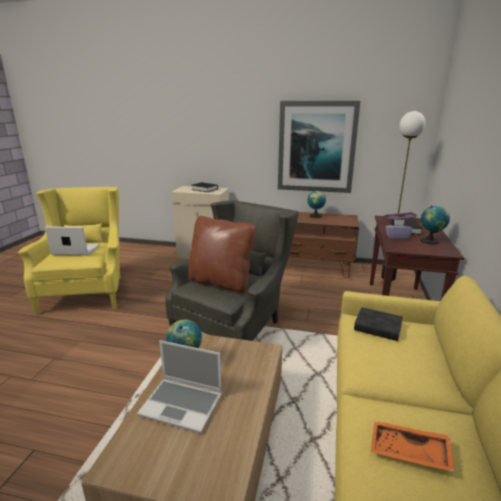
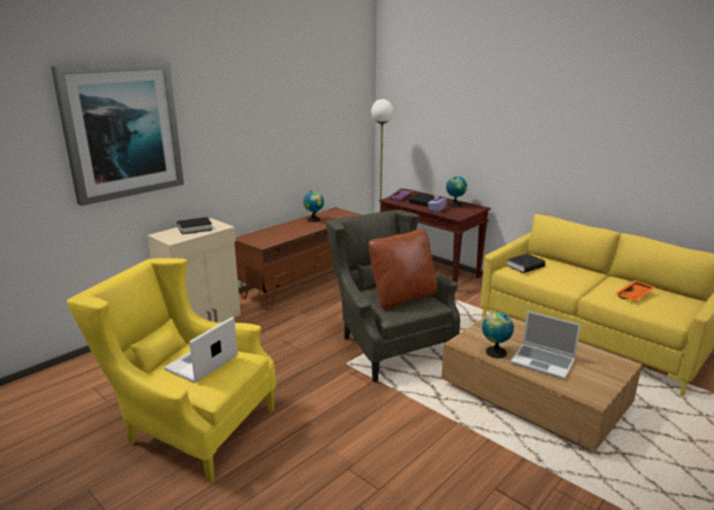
camera: 60 degrees left, 0 degrees up
laptop [137,340,222,434] -> laptop turned 75 degrees clockwise [511,311,581,380]
picture [278,101,360,193] -> picture moved to [51,61,184,206]

